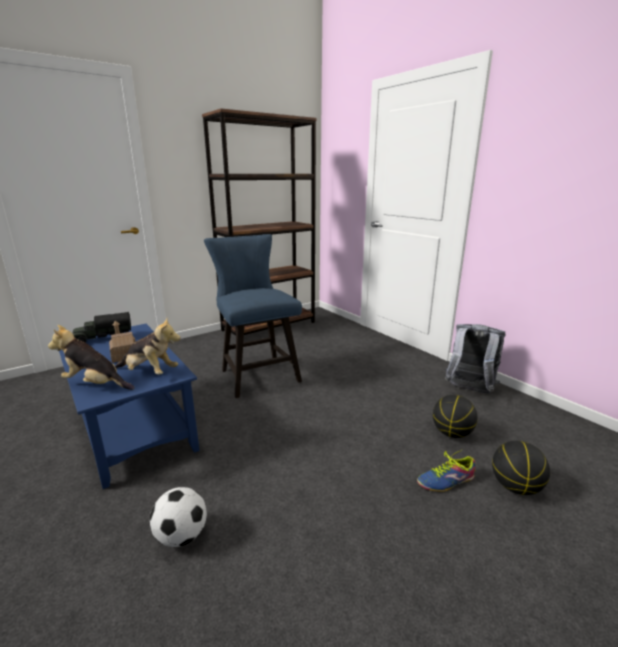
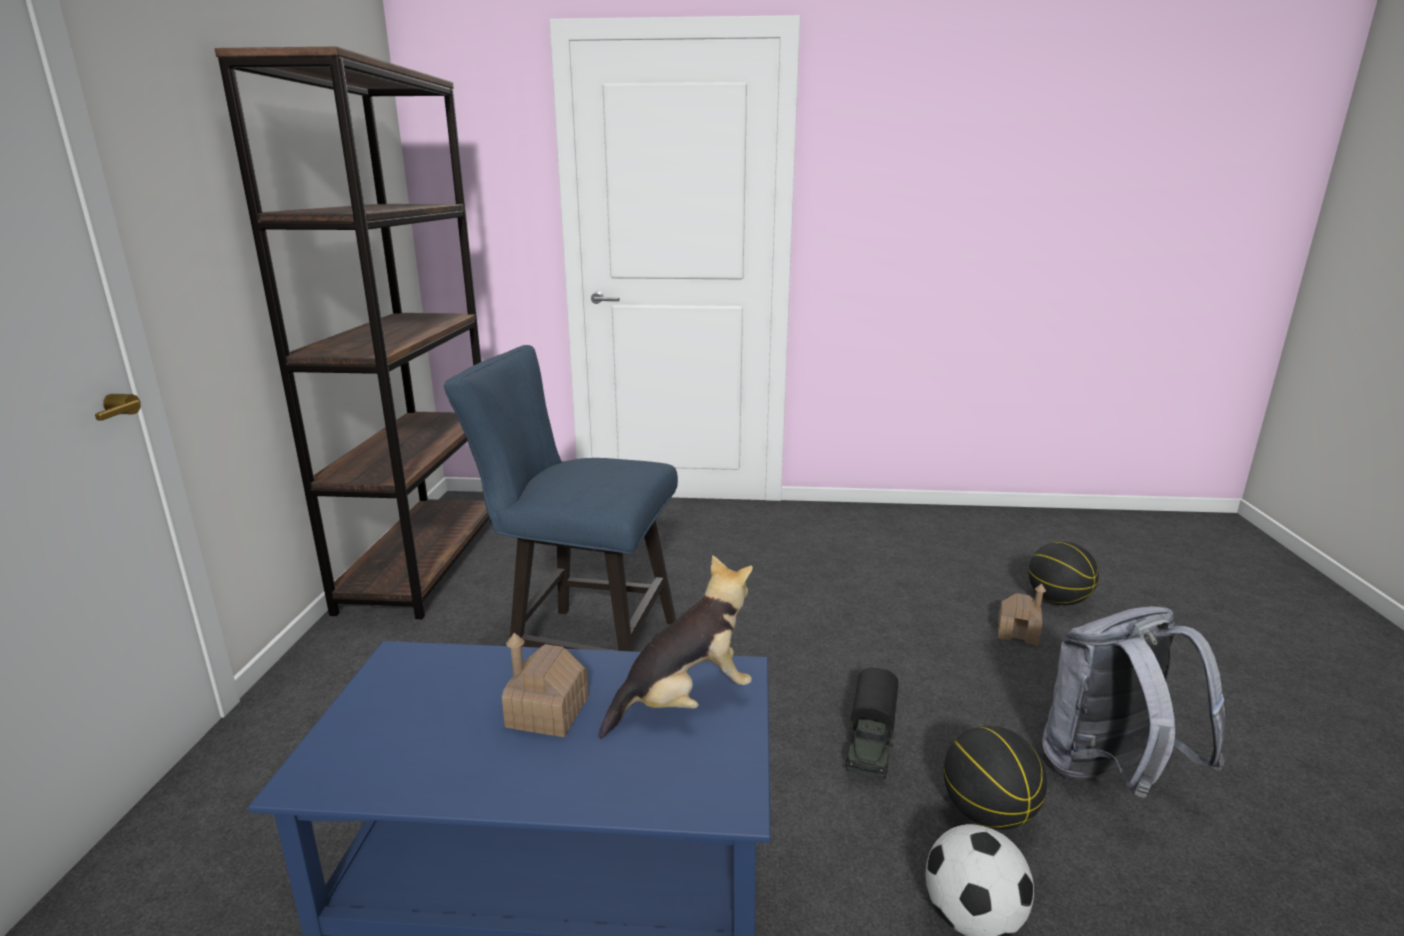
camera: 50 degrees left, 0 degrees up
plush toy [48,325,134,390] -> none
toy truck [73,312,131,343] -> toy truck moved to [846,667,899,779]
shoe [417,449,476,492] -> toy house [998,584,1046,646]
basketball [433,395,478,438] -> basketball moved to [944,726,1047,830]
grey backpack [445,324,506,393] -> grey backpack moved to [1042,606,1226,798]

